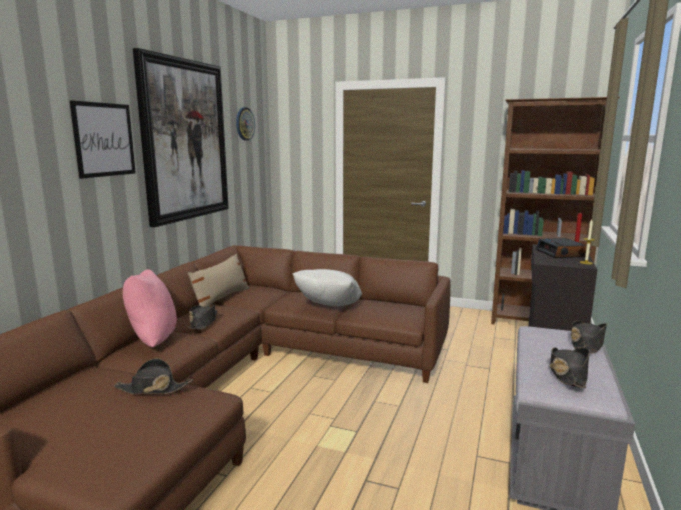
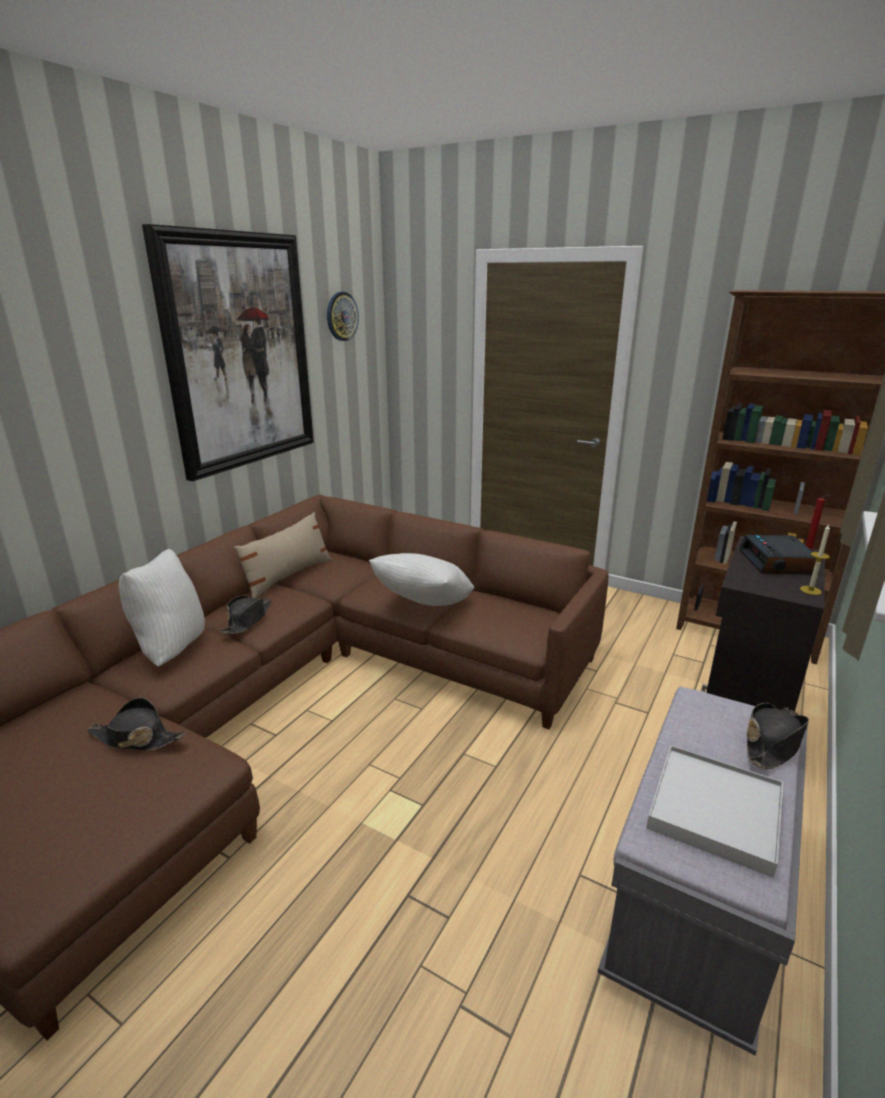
camera: 10 degrees right, 10 degrees up
picture [70,100,136,179] -> none
pink pillow [123,269,177,347] -> white pillow [119,549,205,667]
black hat [550,347,590,388] -> white tray [646,745,783,878]

